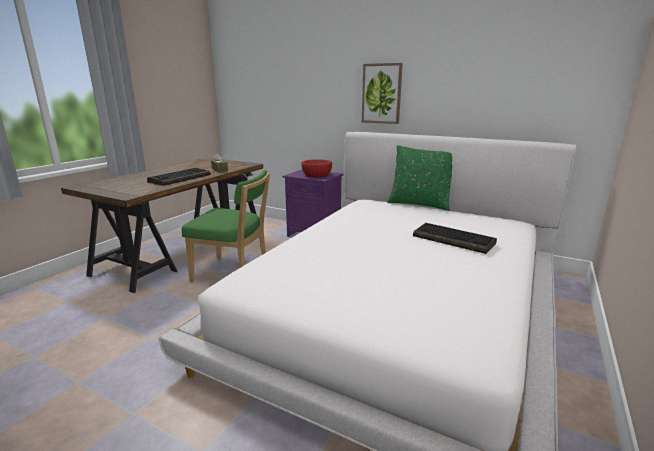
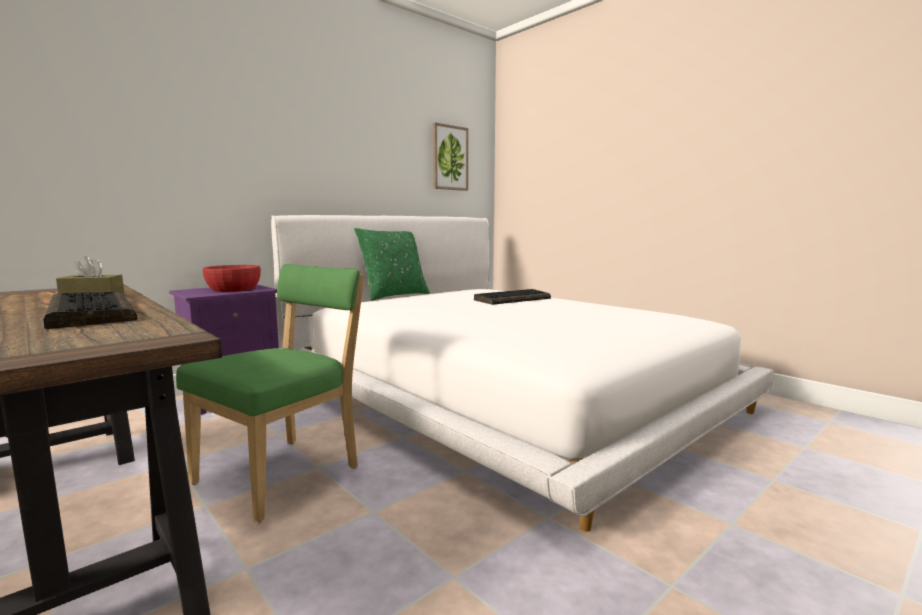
camera: 70 degrees left, 10 degrees down
picture [362,63,403,124] -> picture moved to [433,123,468,191]

